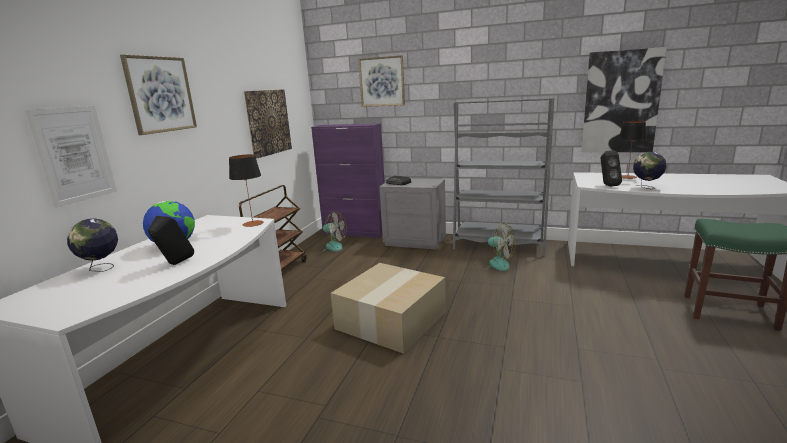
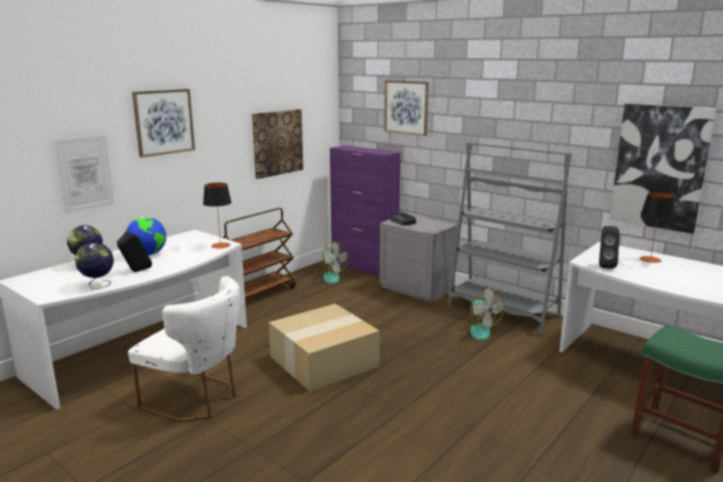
camera: 20 degrees right, 0 degrees up
globe [633,152,667,190] -> globe moved to [75,242,114,289]
none -> white chair [128,276,240,422]

